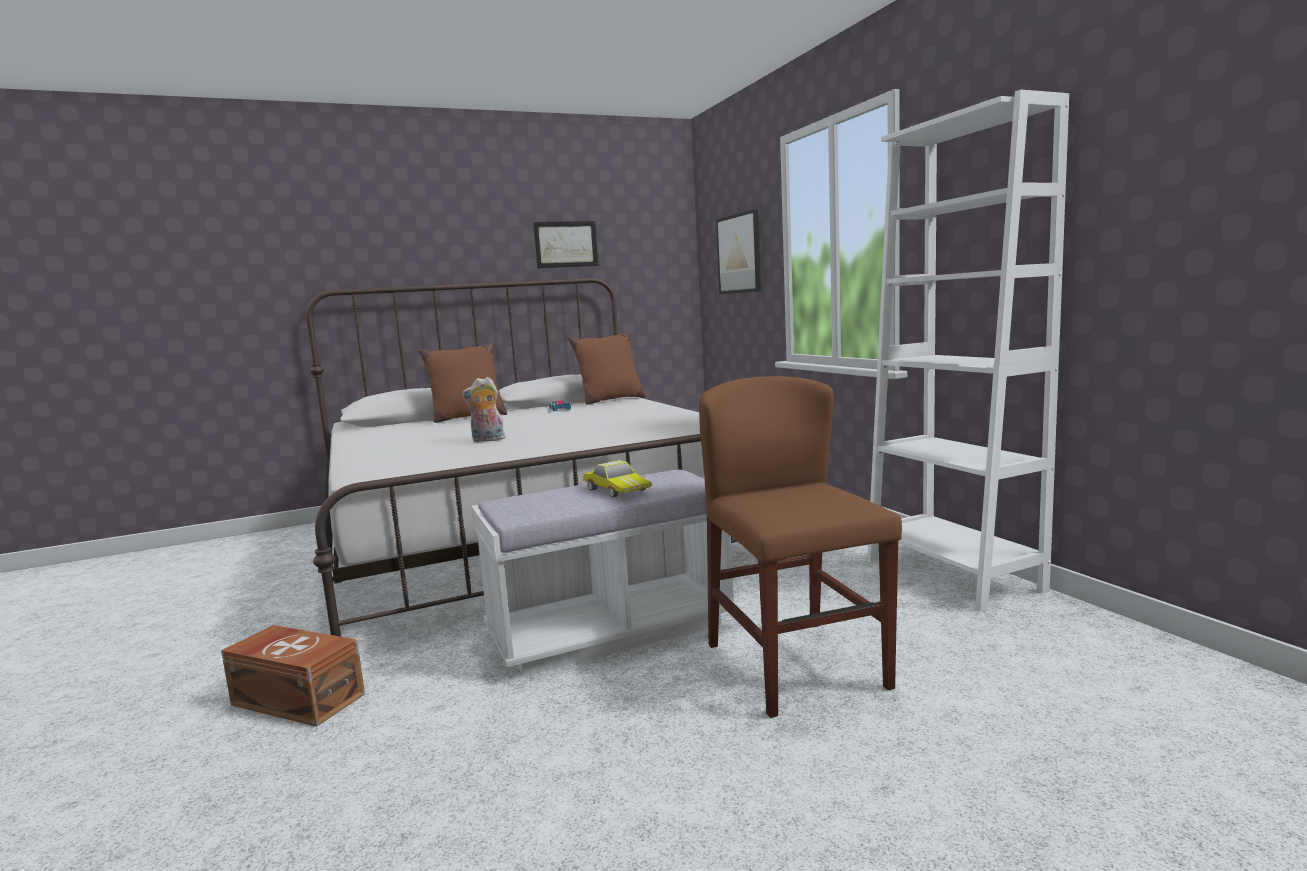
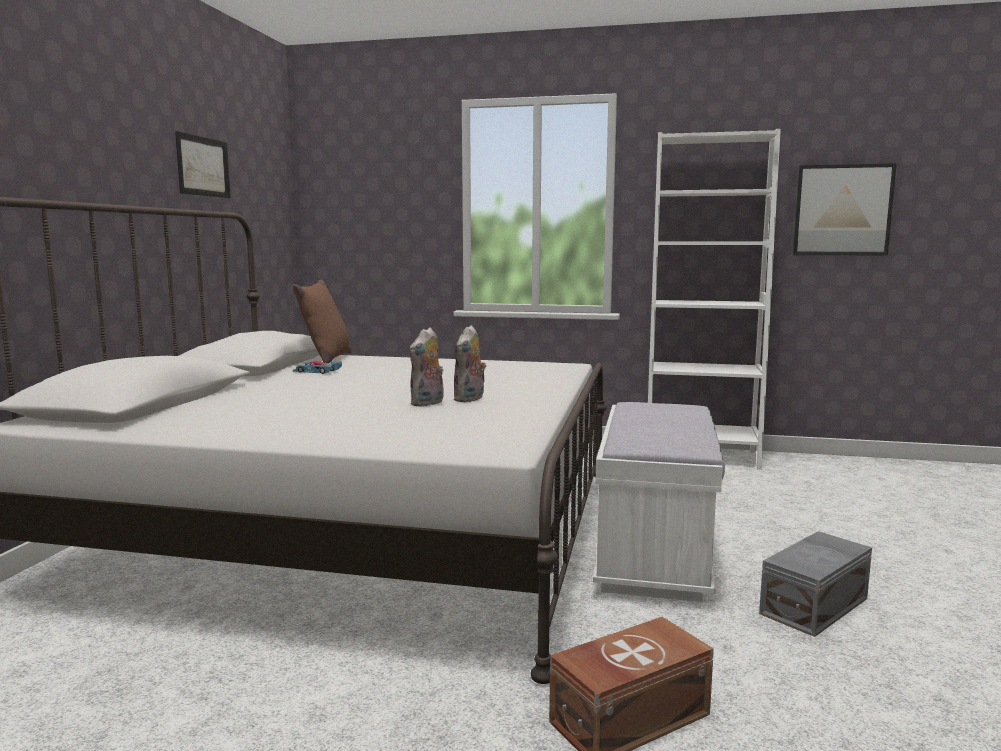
camera: 55 degrees left, 0 degrees up
brown pillow [418,342,507,423] -> none
toy car [583,460,652,498] -> none
brown chair [699,376,902,718] -> none
picture [716,209,761,294] -> picture moved to [792,163,897,255]
none -> plush toy [453,325,486,402]
none -> grey storage box [759,531,872,637]

